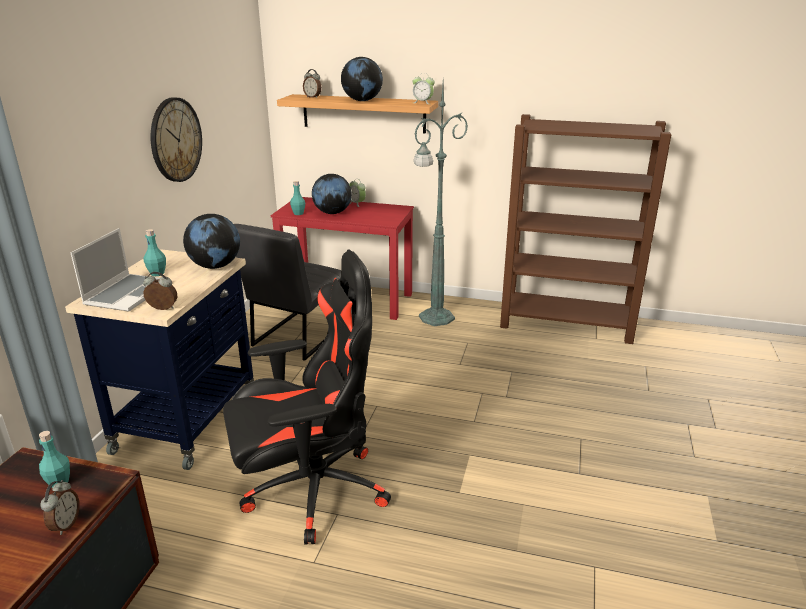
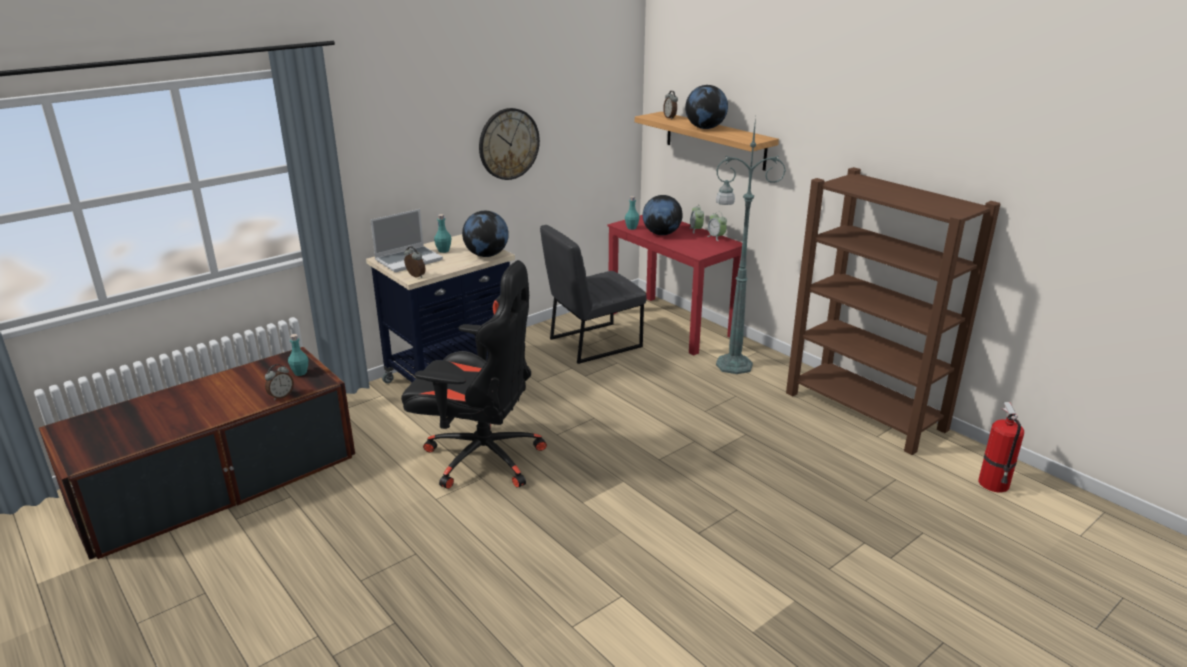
camera: 35 degrees right, 0 degrees up
alarm clock [413,73,435,104] -> alarm clock moved to [707,211,727,241]
none -> fire extinguisher [978,402,1024,492]

